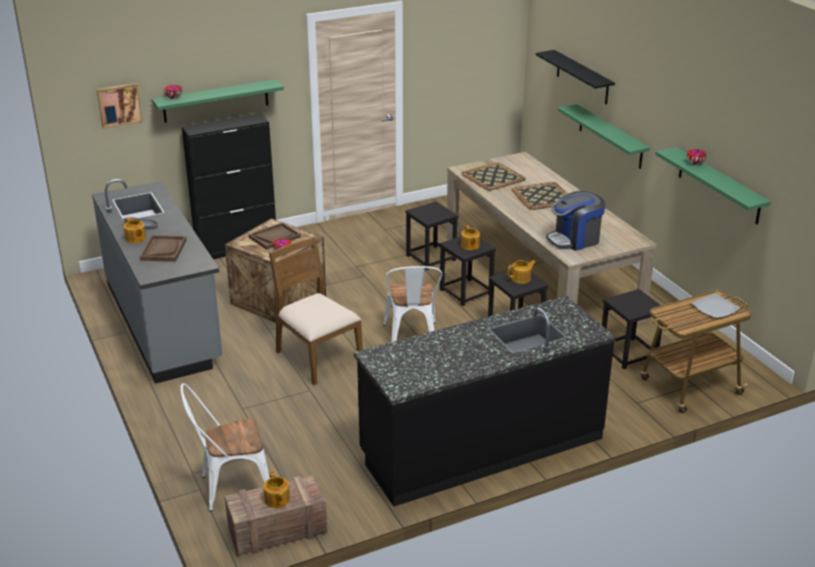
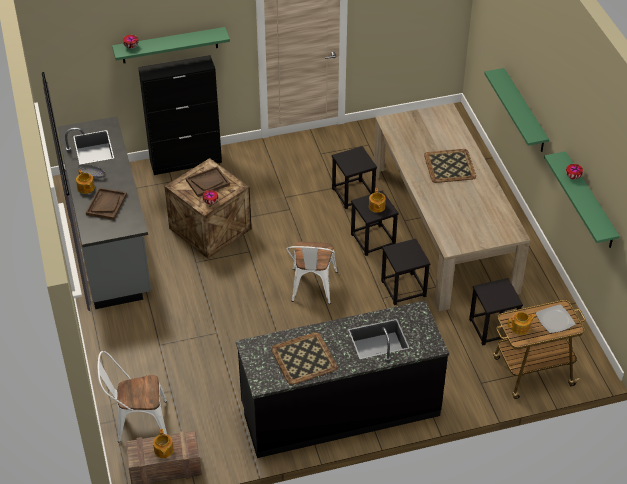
camera: 10 degrees right, 15 degrees up
picture [96,83,143,129] -> none
brown chair [269,237,363,385] -> none
tray [461,162,526,191] -> tray moved to [271,332,338,385]
teapot [508,260,536,284] -> teapot moved to [508,312,537,335]
black shelf [536,50,615,105] -> none
coffee machine [546,191,605,251] -> none

